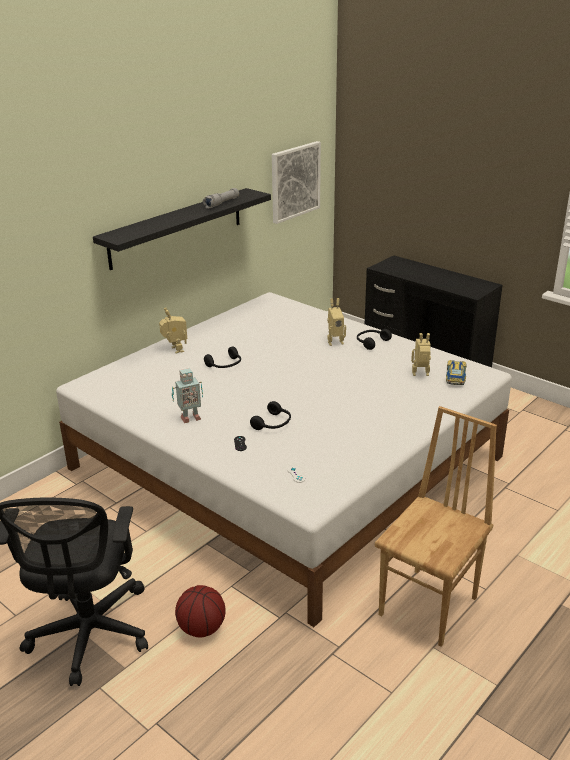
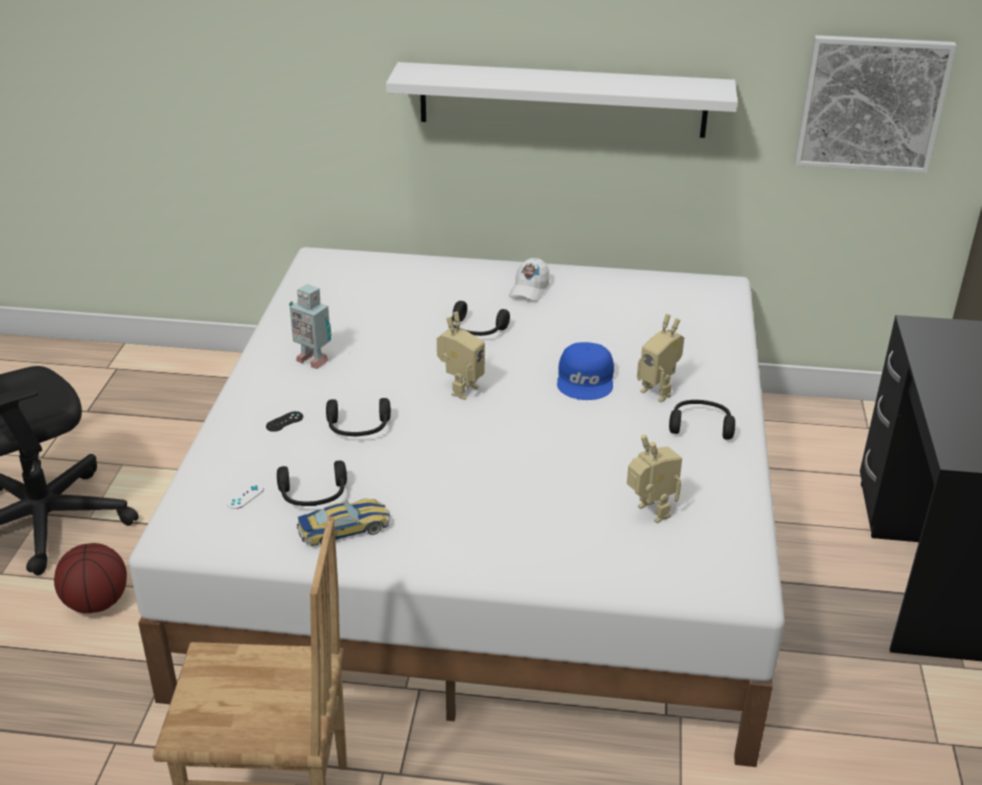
camera: 55 degrees right, 5 degrees up
black shelf [93,188,271,270] -> white shelf [386,62,738,138]
toy robot [159,308,187,354] -> toy robot moved to [437,312,485,400]
grey flashlight [203,188,239,209] -> none
toy car [446,360,467,385] -> toy car moved to [297,499,390,546]
none -> black headphones [277,461,347,506]
none -> white cap [509,258,550,301]
none -> blue cap [557,342,614,400]

